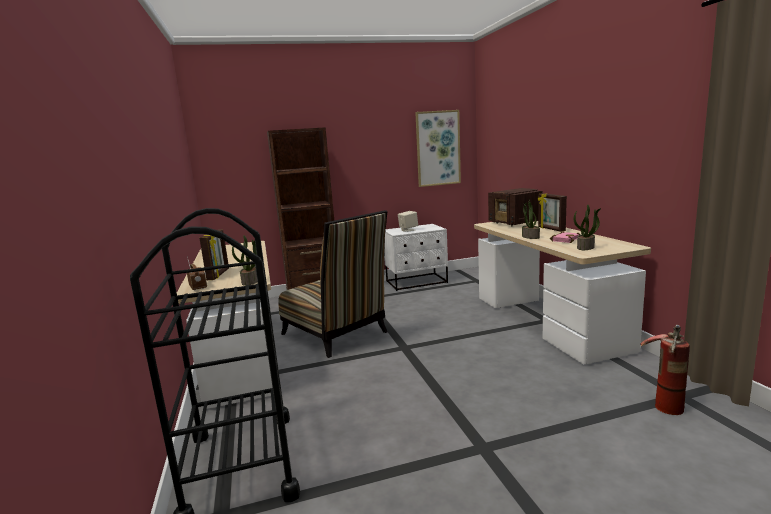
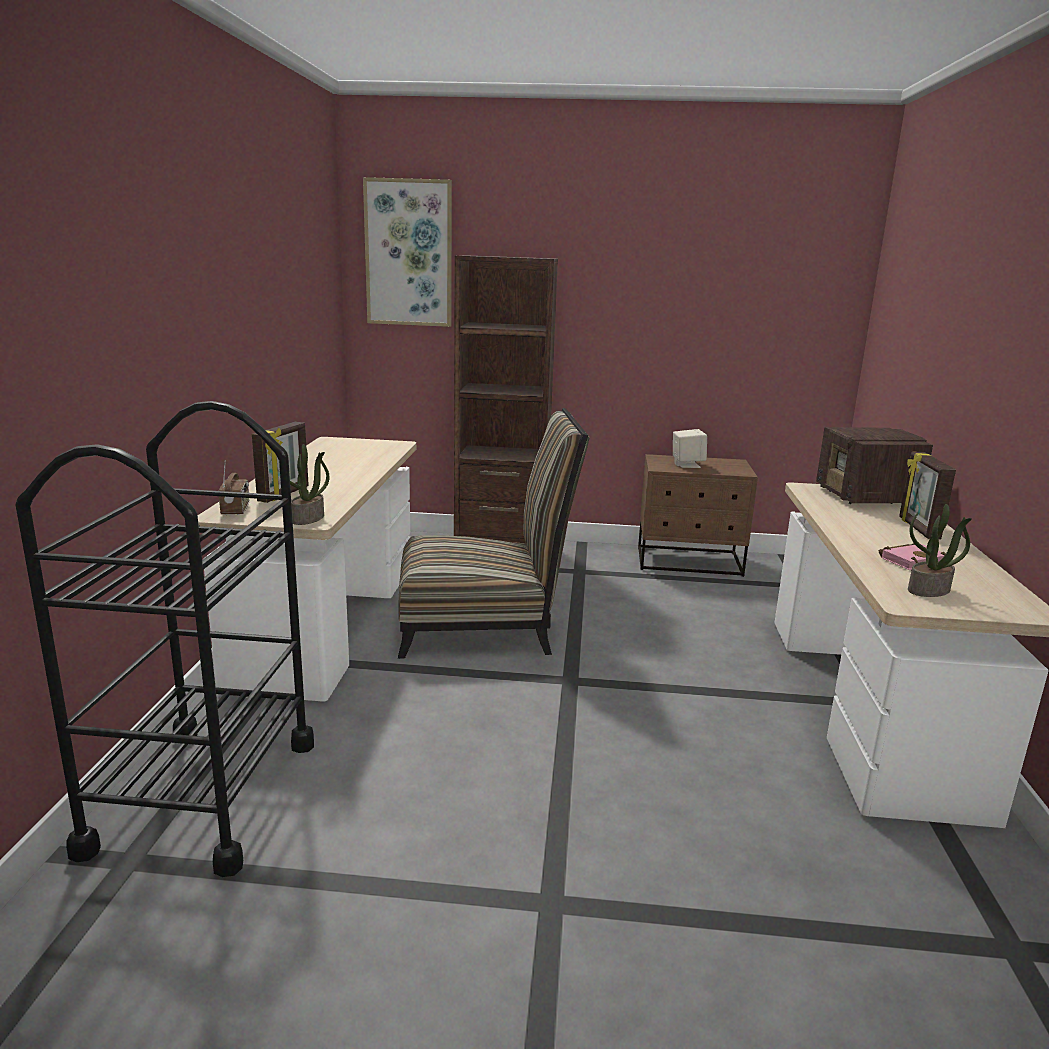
camera: 20 degrees right, 5 degrees up
chair [278,210,387,358] -> chair turned 75 degrees counterclockwise [398,408,590,659]
white nightstand [384,224,448,291] -> brown nightstand [638,454,758,577]
picture [415,110,461,187] -> picture moved to [363,177,452,327]
potted plant [522,199,540,239] -> none
fire extinguisher [640,325,690,415] -> none

